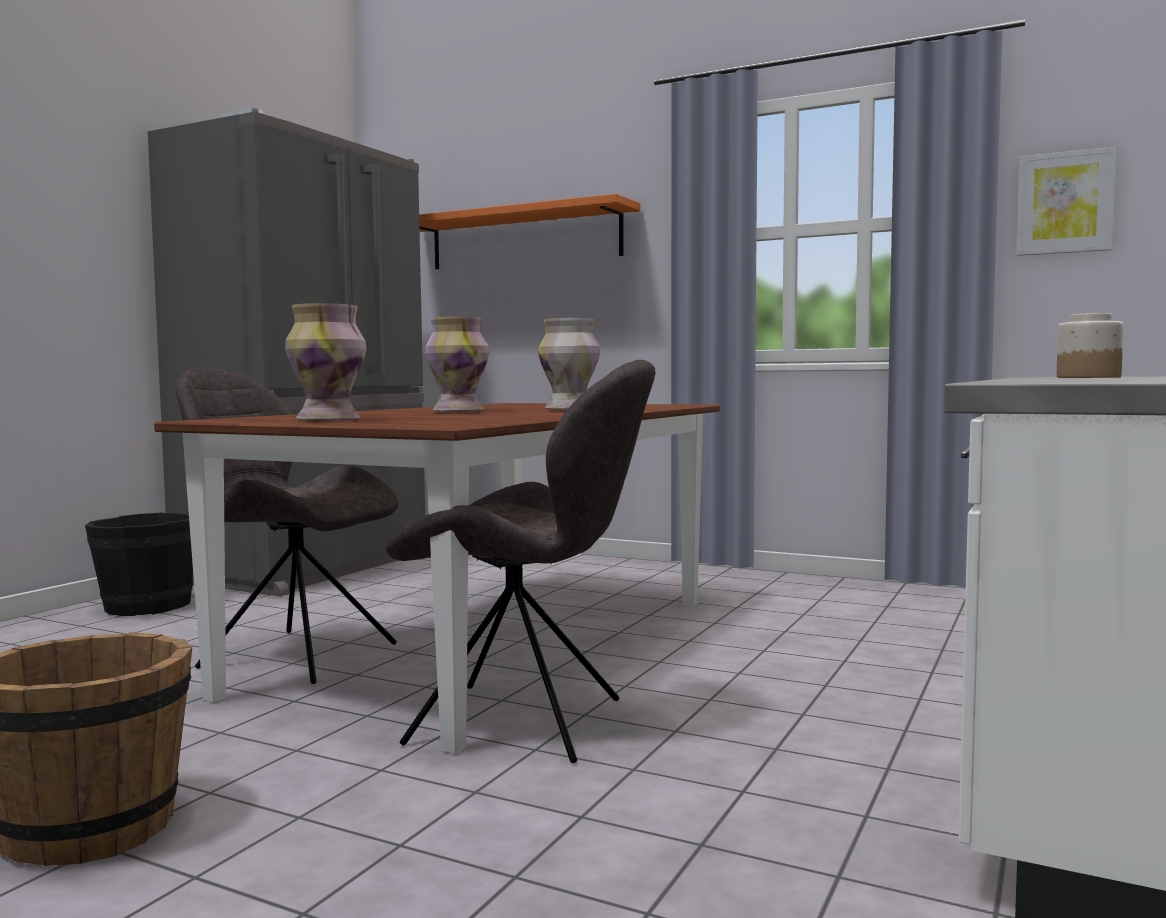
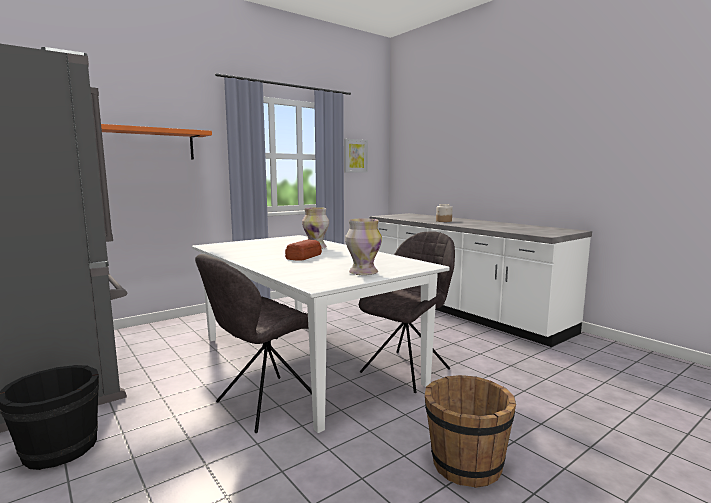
camera: 65 degrees left, 5 degrees up
brown dining table [154,403,720,754] -> white dining table [192,235,450,433]
vase [425,316,489,412] -> bread [285,240,322,261]

